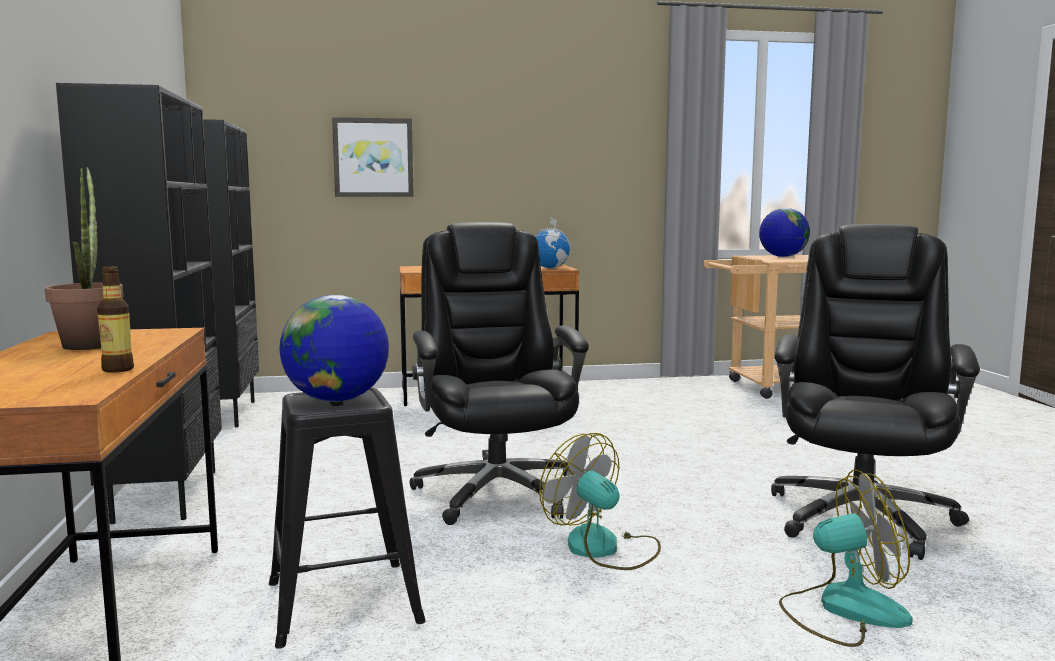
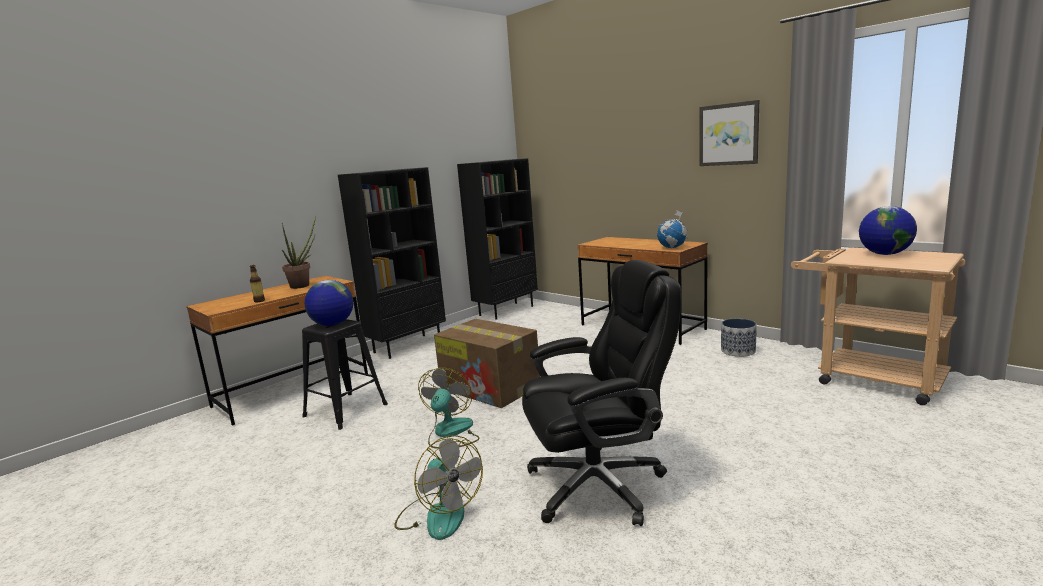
camera: 55 degrees right, 5 degrees up
picture [332,117,414,197] -> picture moved to [699,100,759,166]
black office chair [410,222,589,525] -> cardboard box [434,319,540,408]
none -> planter [721,319,757,357]

